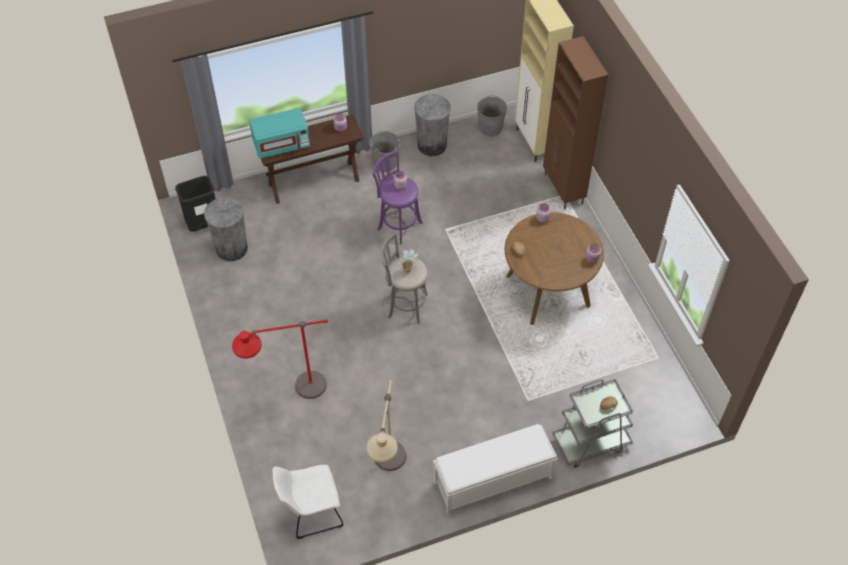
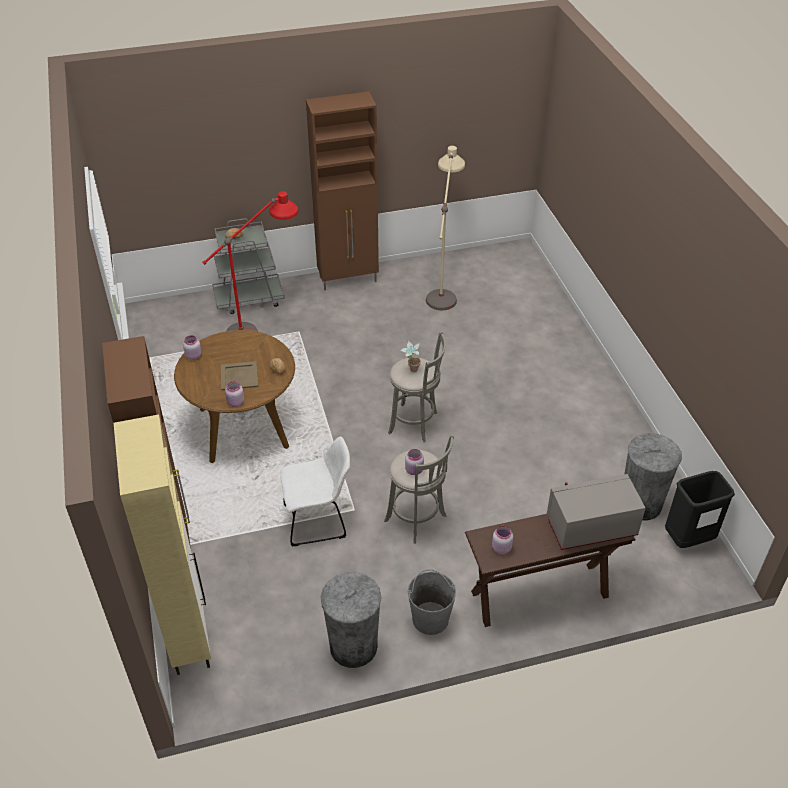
camera: 175 degrees left, 10 degrees down
red floor lamp [232,319,328,399] -> red floor lamp moved to [202,191,298,332]
turquoise microwave [249,108,310,159] -> grey microwave [547,474,645,550]
white chair [272,465,343,539] -> white chair moved to [281,436,350,546]
purple stool [373,151,423,245] -> grey stool [384,435,454,544]
white bench [433,424,558,515] -> brown cabinet [306,91,379,291]
grey bucket [477,95,507,137] -> none
none -> beige tray [221,361,258,390]

